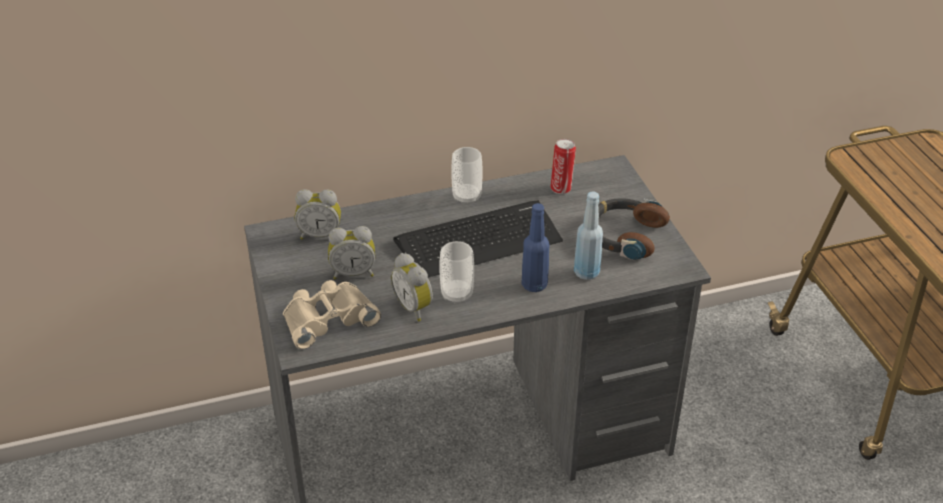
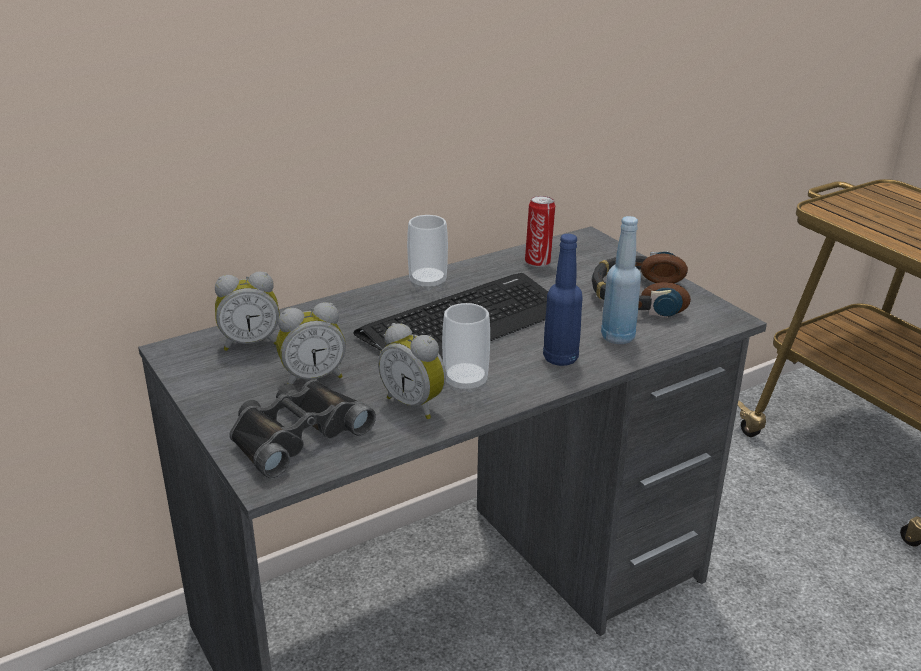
camera: 15 degrees left, 10 degrees down
beige binoculars [283,280,381,349] -> black binoculars [229,380,376,478]

